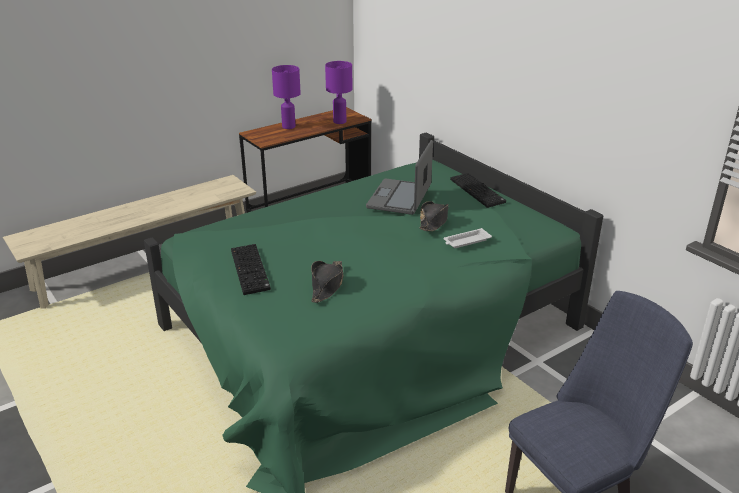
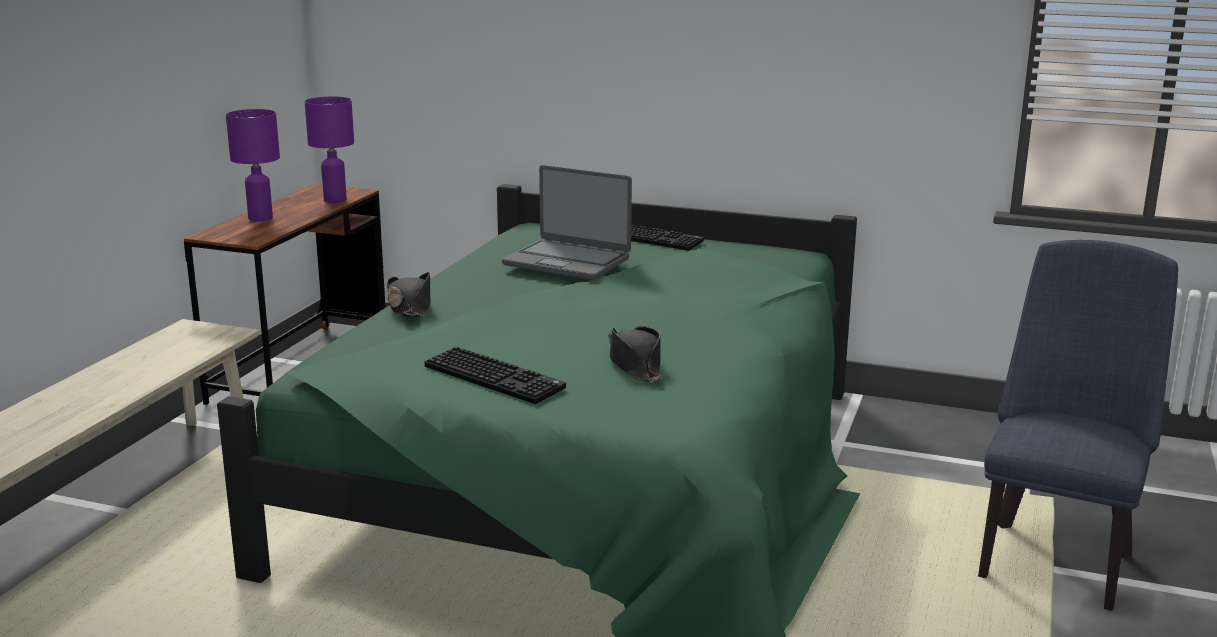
camera: 35 degrees left, 10 degrees down
laptop [366,140,433,215] -> laptop turned 45 degrees counterclockwise [502,165,632,280]
black hat [419,201,449,231] -> black hat moved to [387,272,431,317]
white tray [444,228,492,248] -> none

